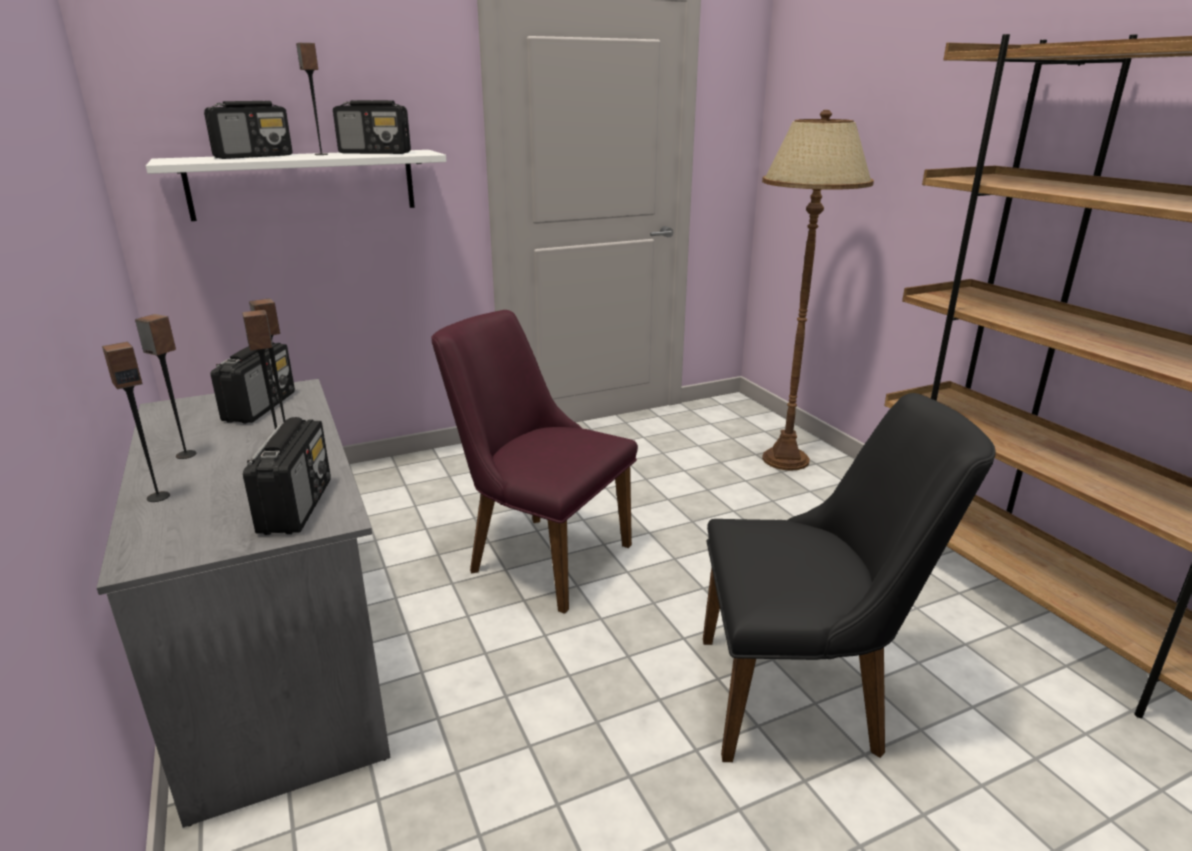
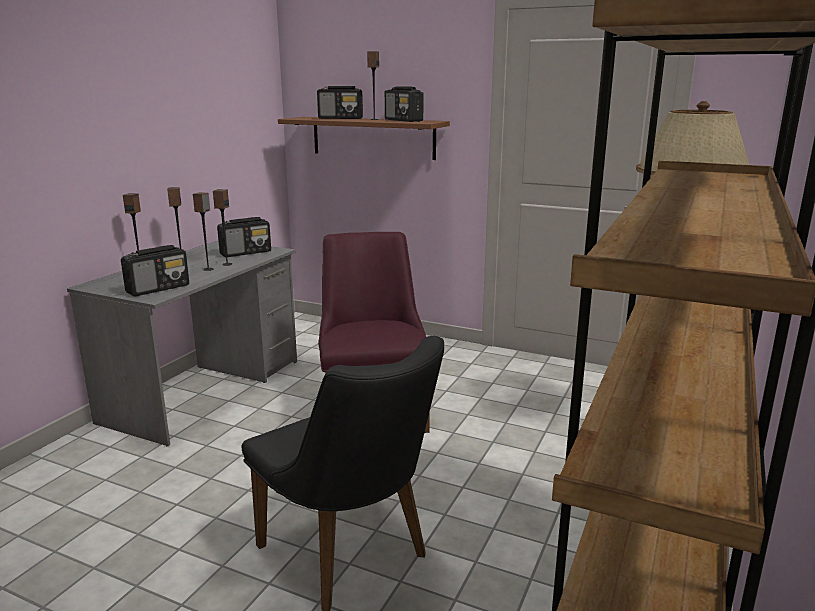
camera: 50 degrees right, 5 degrees down
white shelf [146,150,447,221] -> brown shelf [278,117,450,160]

